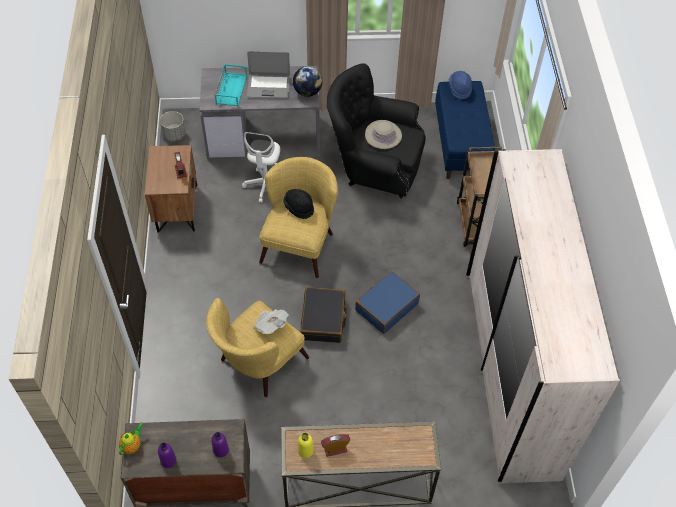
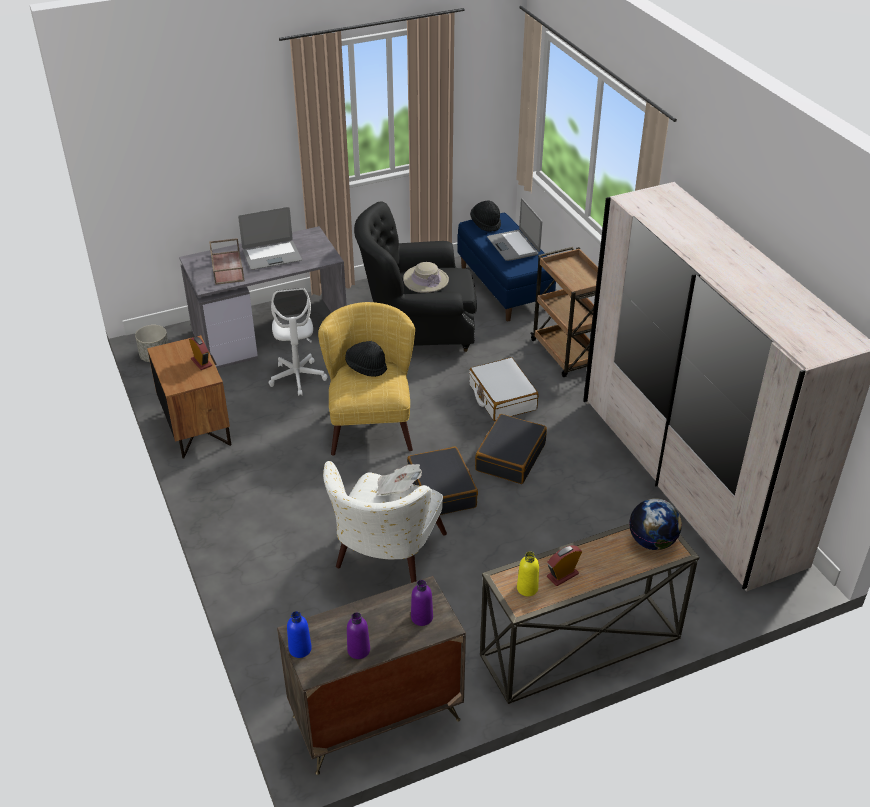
camera: 20 degrees left, 15 degrees down
teapot [119,422,143,455] -> blue bottle [287,611,312,658]
yellow armchair [206,298,309,397] -> white armchair [323,461,447,583]
turquoise tray [215,64,247,106] -> brown tray [209,238,244,285]
globe [293,66,323,97] -> globe moved to [629,498,682,550]
blue suitcase [355,271,420,334] -> black suitcase [475,414,547,484]
blue hat [449,71,472,99] -> black hat [470,201,501,232]
none -> white suitcase [469,357,539,421]
none -> laptop [487,198,542,261]

